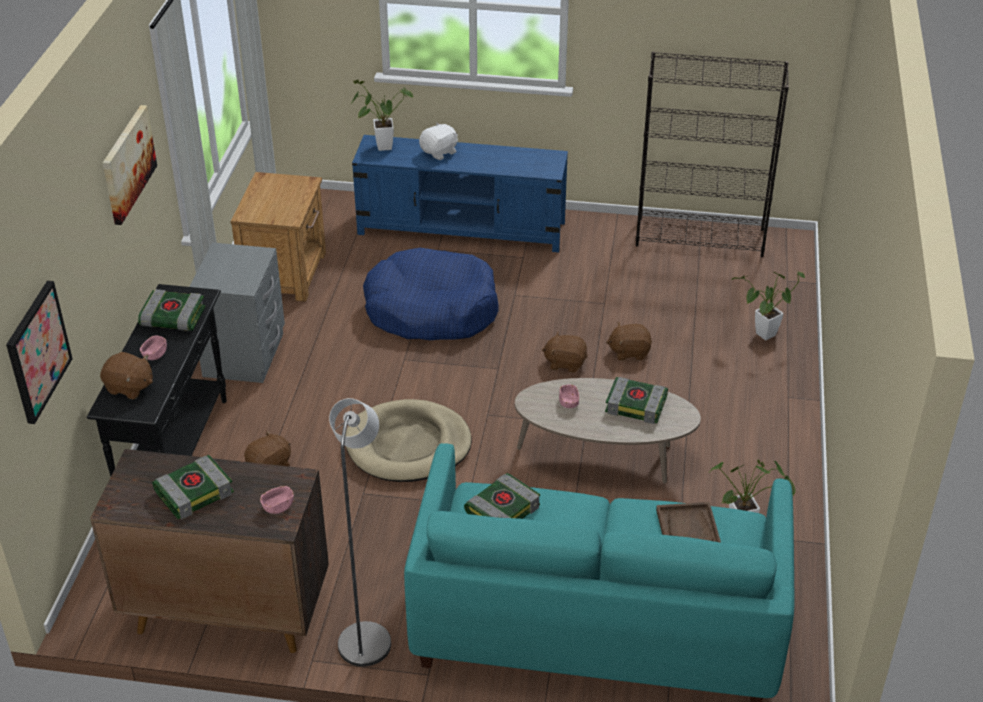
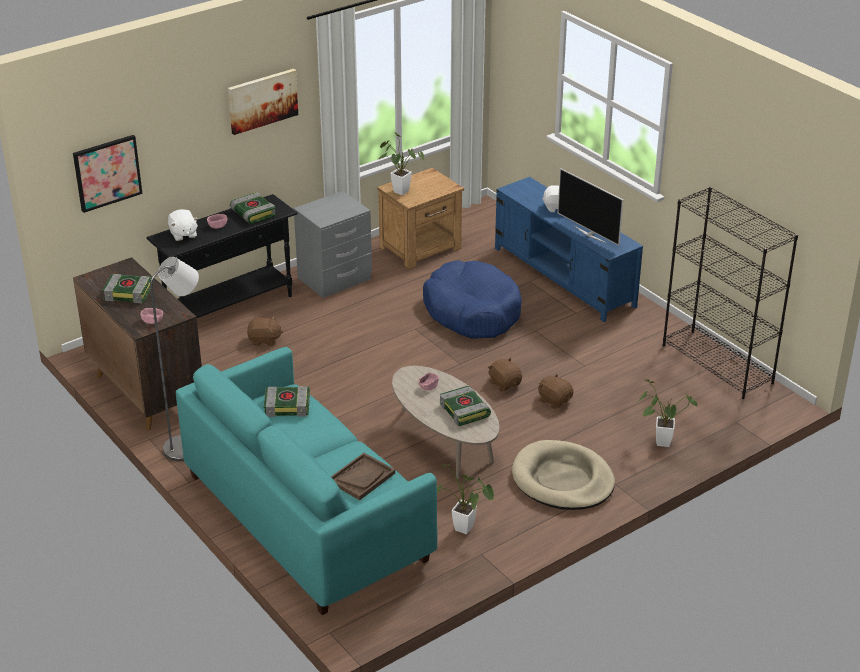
camera: 45 degrees right, 5 degrees down
brown plush toy [100,352,153,400] -> white plush toy [168,209,198,241]
beige dog bed [345,399,472,482] -> beige dog bed moved to [512,440,615,510]
potted plant [350,80,413,151] -> potted plant moved to [379,132,424,195]
none -> television [558,168,623,246]

